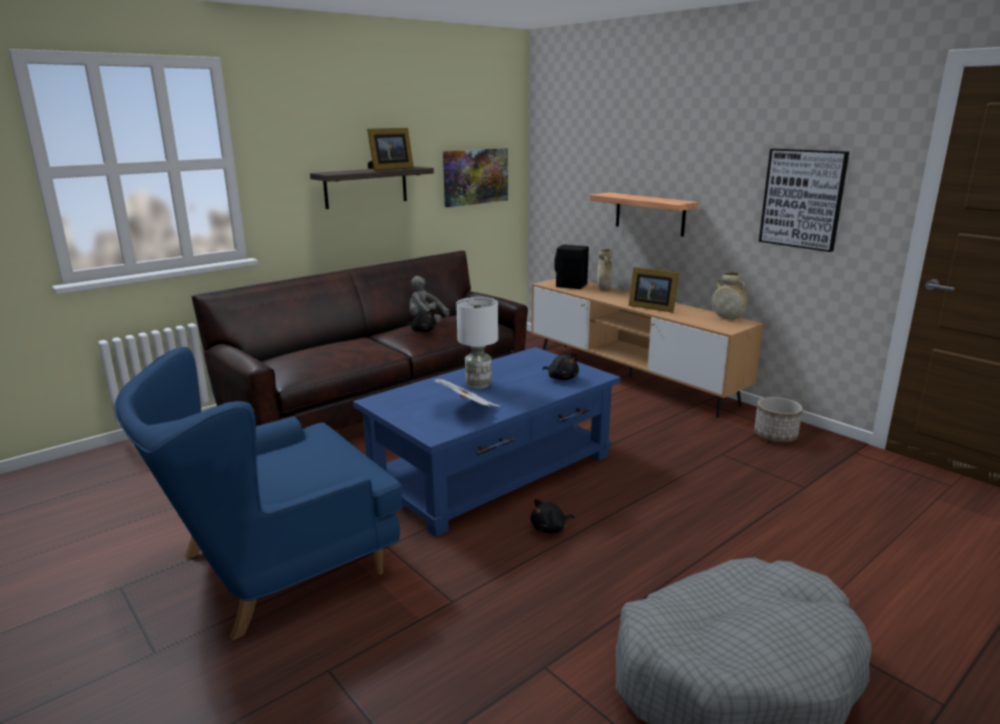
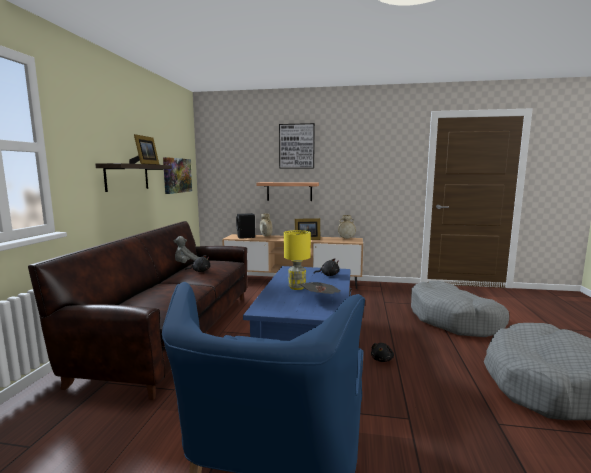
camera: 40 degrees left, 10 degrees down
white table lamp [456,297,498,389] -> yellow table lamp [284,230,311,290]
planter [754,397,803,442] -> none
picture [759,149,849,252] -> picture moved to [279,123,315,168]
none -> grey dog bed [411,281,509,337]

